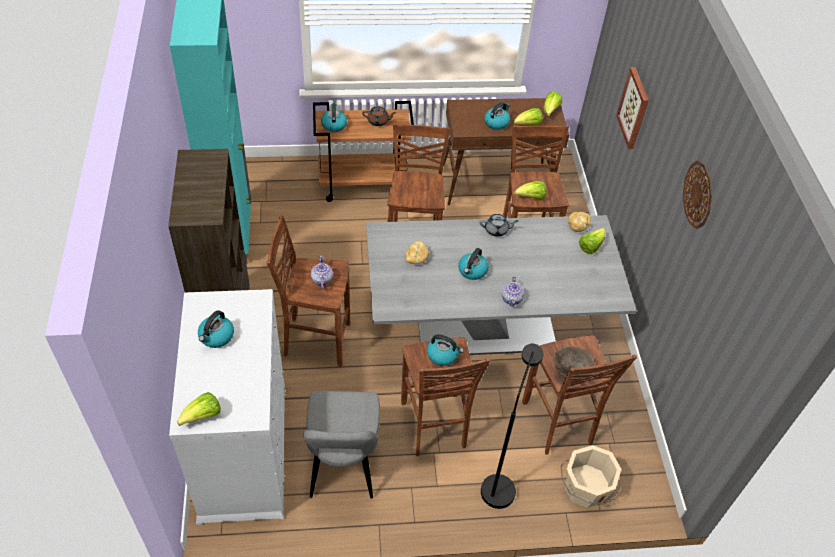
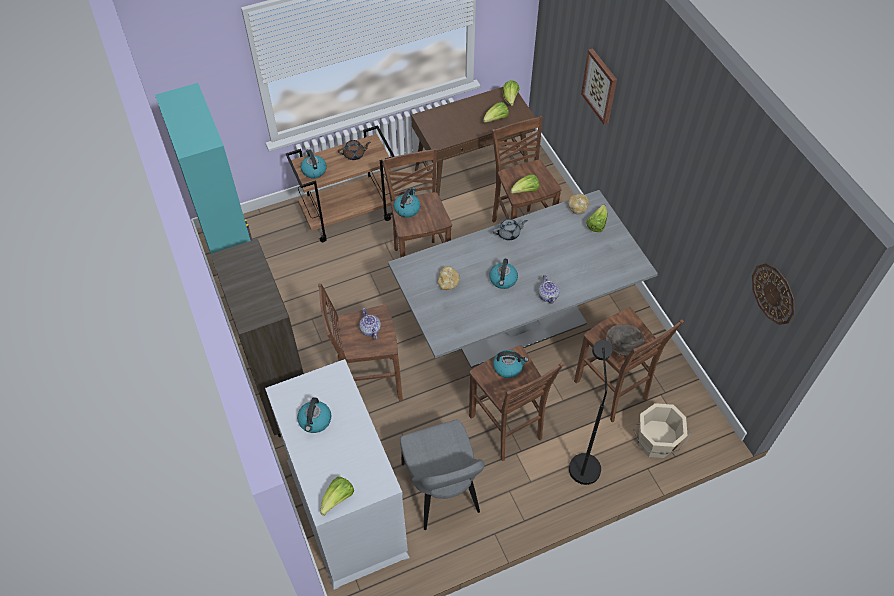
camera: 15 degrees left, 5 degrees up
kettle [484,102,510,130] -> kettle moved to [394,187,421,218]
wall clock [683,161,712,229] -> wall clock moved to [752,263,795,325]

